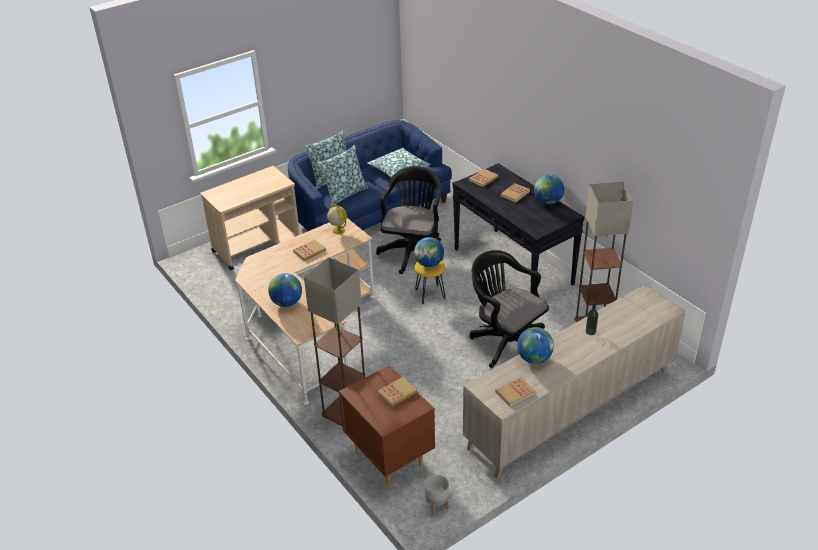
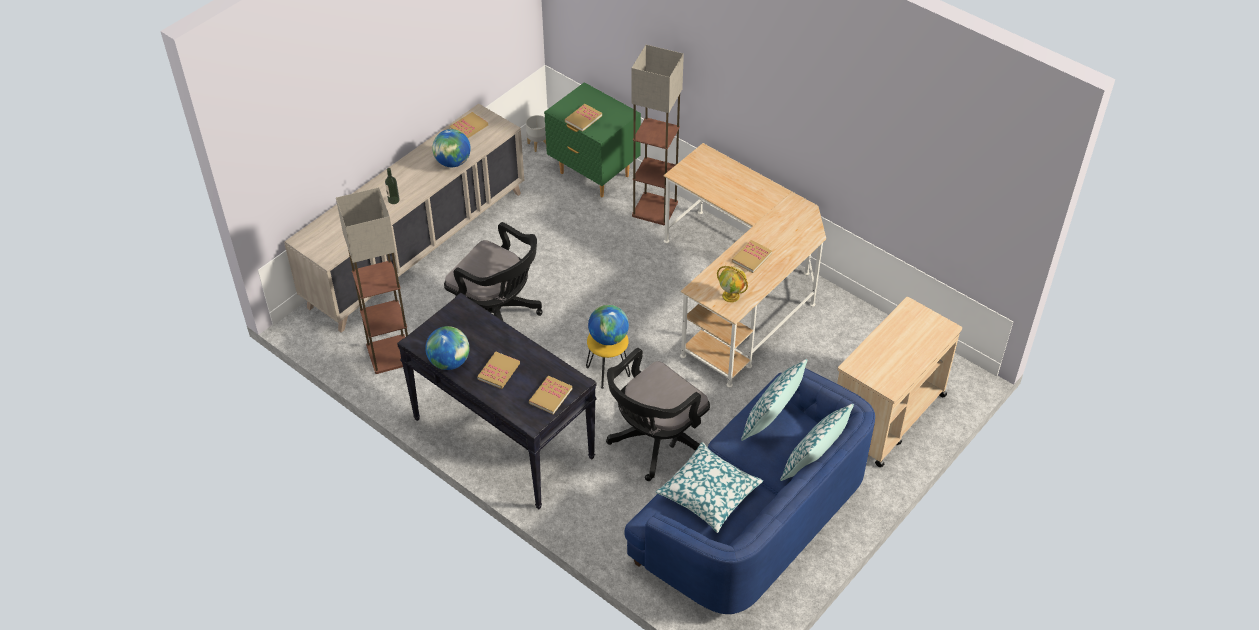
camera: 165 degrees right, 10 degrees up
globe [268,273,302,307] -> none
brown nightstand [339,365,435,486] -> green nightstand [544,82,641,197]
black office chair [376,166,443,274] -> black office chair turned 45 degrees clockwise [606,348,710,481]

